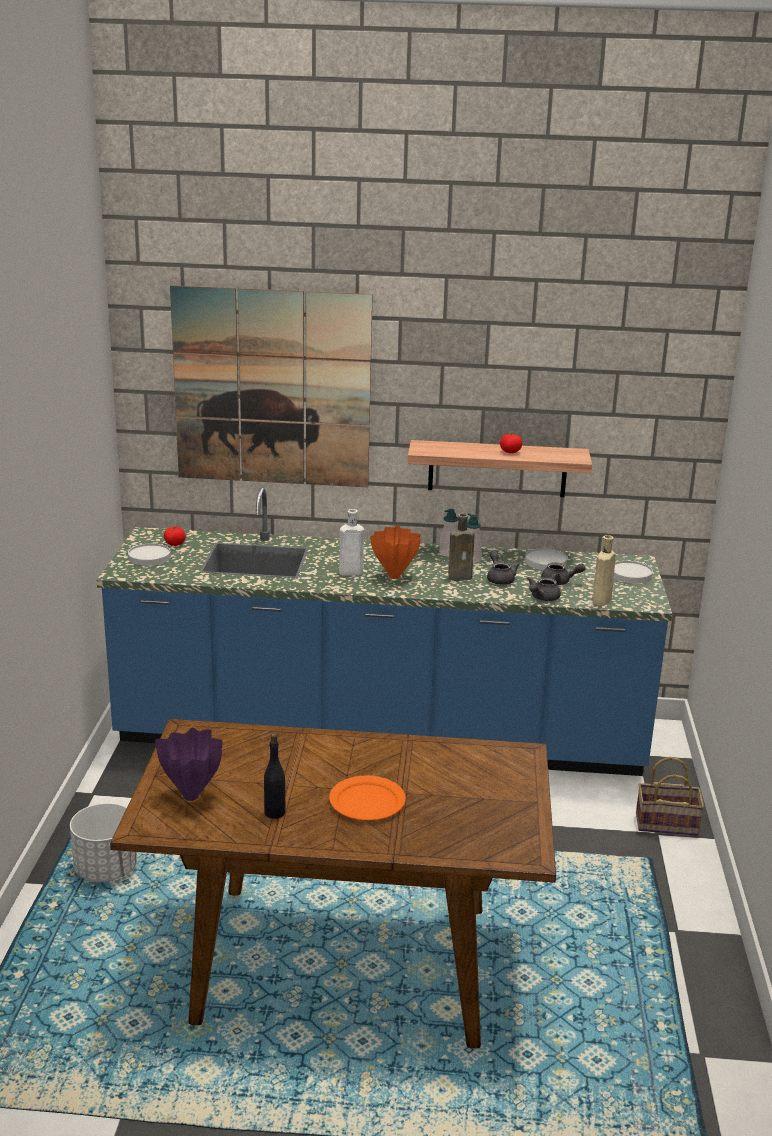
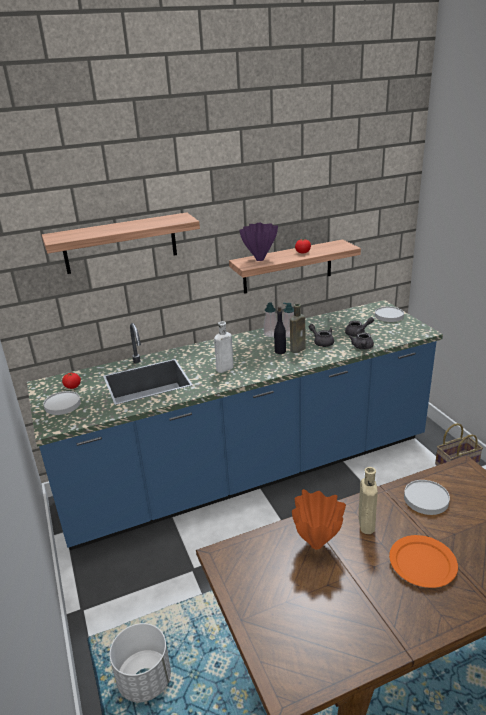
camera: 25 degrees left, 5 degrees up
purple vase [155,728,223,801] -> purple vase moved to [240,223,278,261]
picture [170,285,373,487] -> shelf [42,213,200,274]
black bottle [264,734,285,819] -> black bottle moved to [274,307,286,354]
orange vase [370,525,421,579] -> orange vase moved to [292,489,346,550]
white plate [525,548,567,570] -> white plate moved to [404,480,450,515]
beige bottle [593,535,616,606] -> beige bottle moved to [359,467,378,534]

